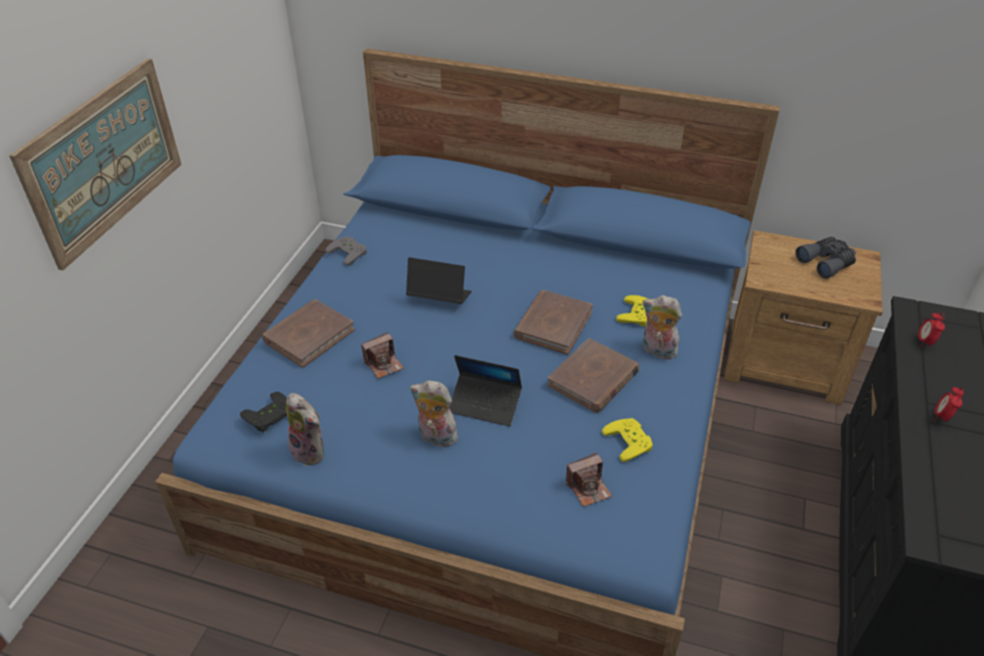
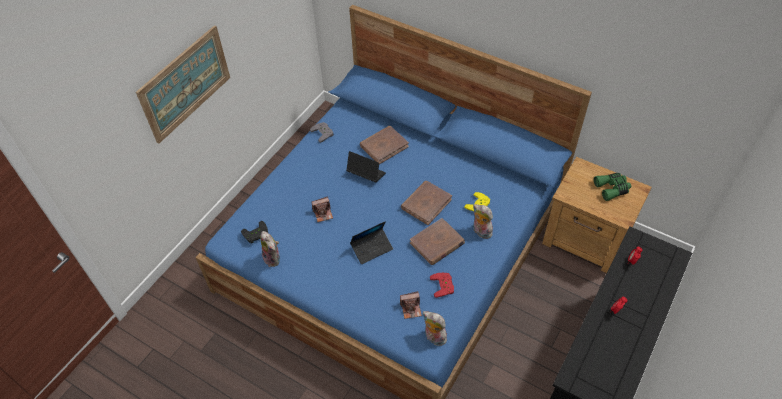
camera: 15 degrees right, 10 degrees up
brown book [262,300,355,368] -> brown book moved to [360,126,409,165]
plush toy [410,380,461,447] -> plush toy moved to [423,311,447,346]
laptop [449,355,522,427] -> laptop turned 60 degrees counterclockwise [350,221,393,264]
yellow game controller [602,418,653,462] -> red game controller [430,273,454,298]
grey binoculars [795,237,856,279] -> green binoculars [594,173,631,201]

